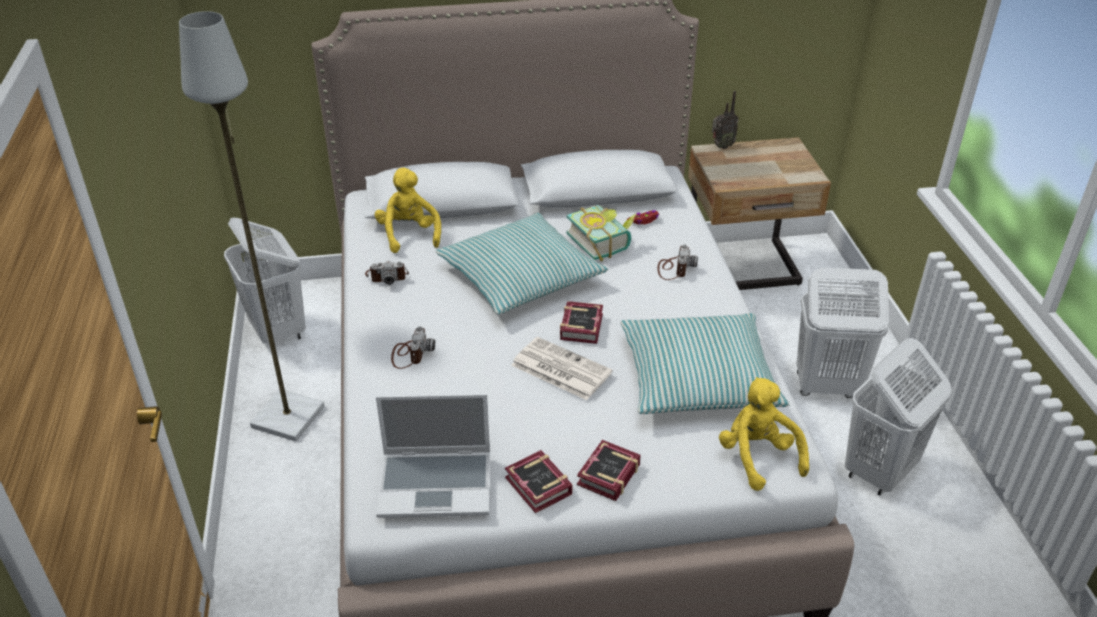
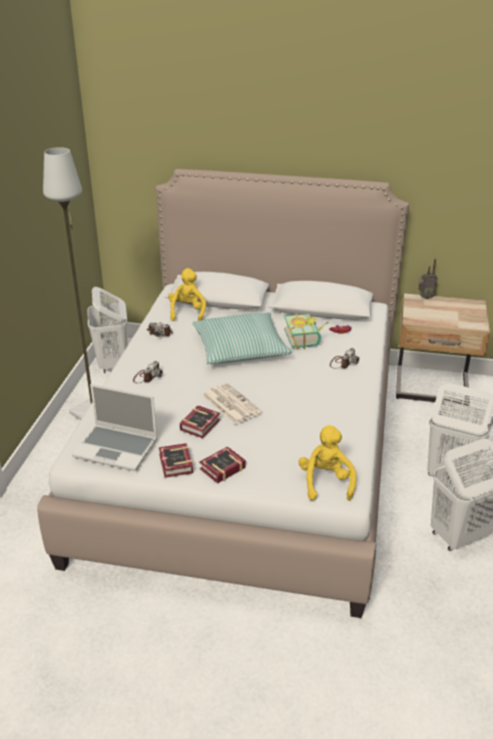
camera: 20 degrees right, 5 degrees down
book [560,301,603,344] -> book moved to [180,405,220,438]
pillow [620,313,790,414] -> none

